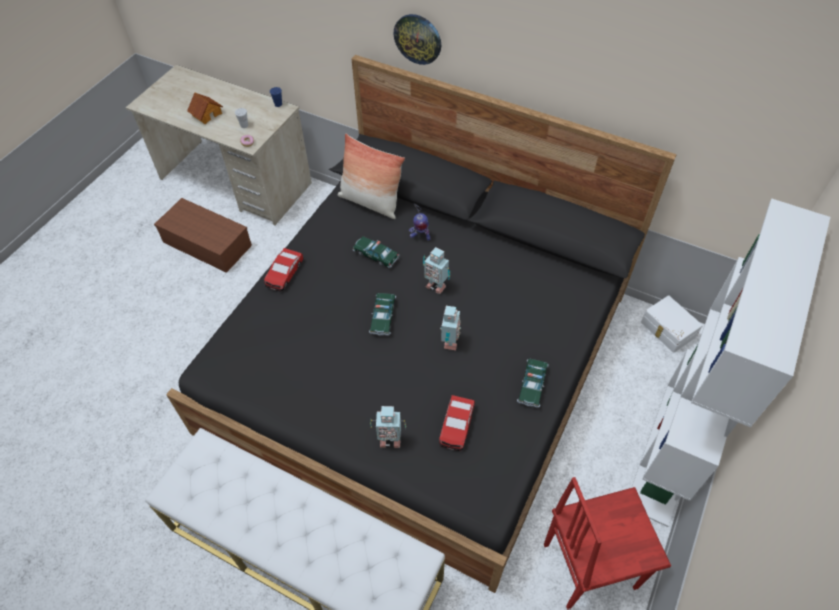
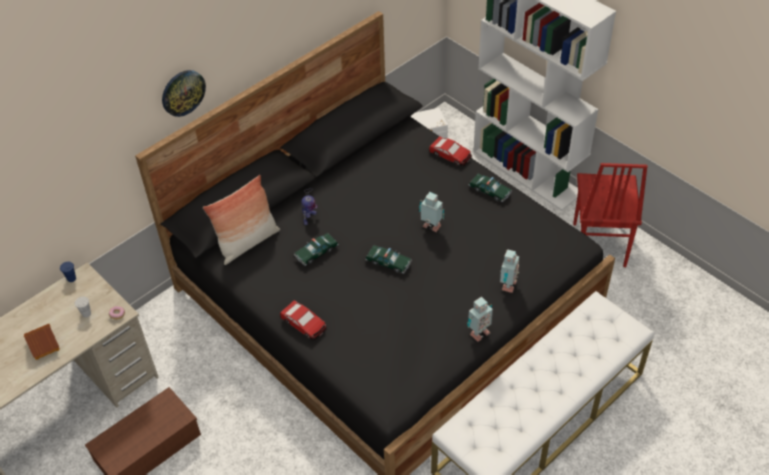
camera: 70 degrees left, 5 degrees down
toy robot [423,247,450,294] -> toy robot moved to [467,297,493,342]
toy car [439,395,475,451] -> toy car moved to [429,136,472,166]

